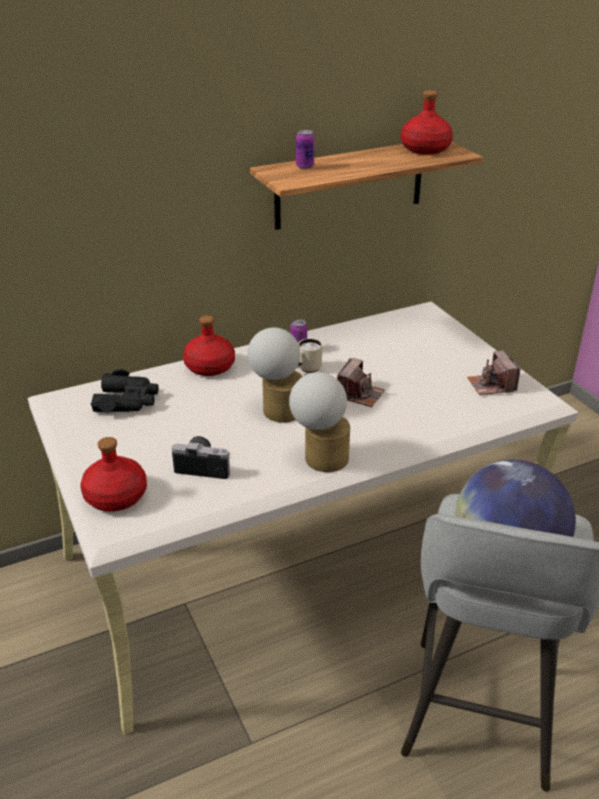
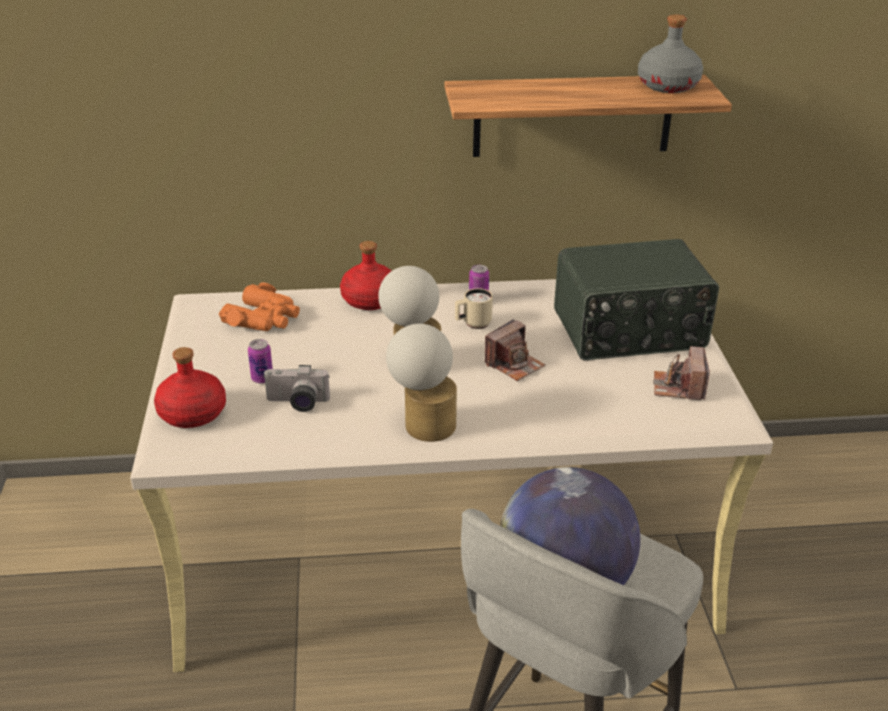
camera: 20 degrees right, 0 degrees up
black binoculars [91,369,159,413] -> orange binoculars [219,282,300,331]
camera [172,436,230,479] -> camera turned 150 degrees clockwise [264,365,330,412]
can [296,130,315,169] -> can moved to [248,339,273,384]
red bottle [401,90,453,155] -> grey bottle [638,14,703,93]
none -> radio [554,239,719,360]

